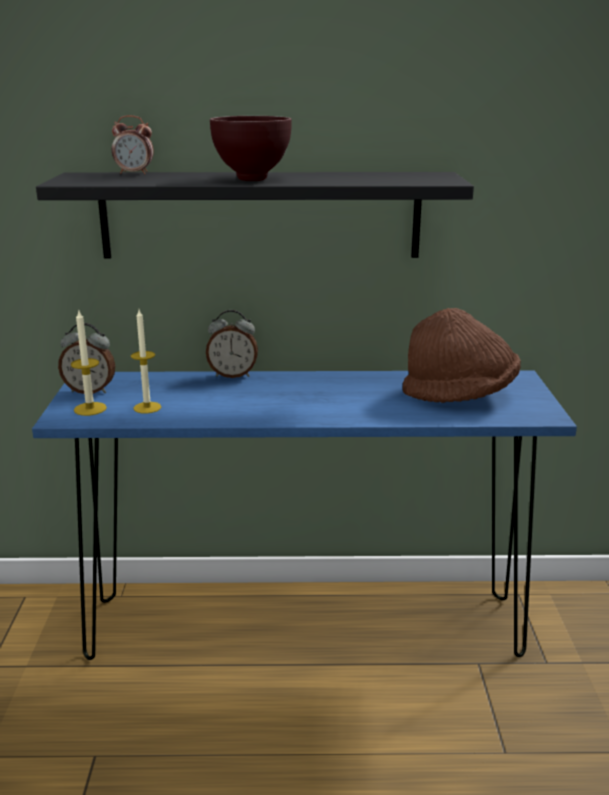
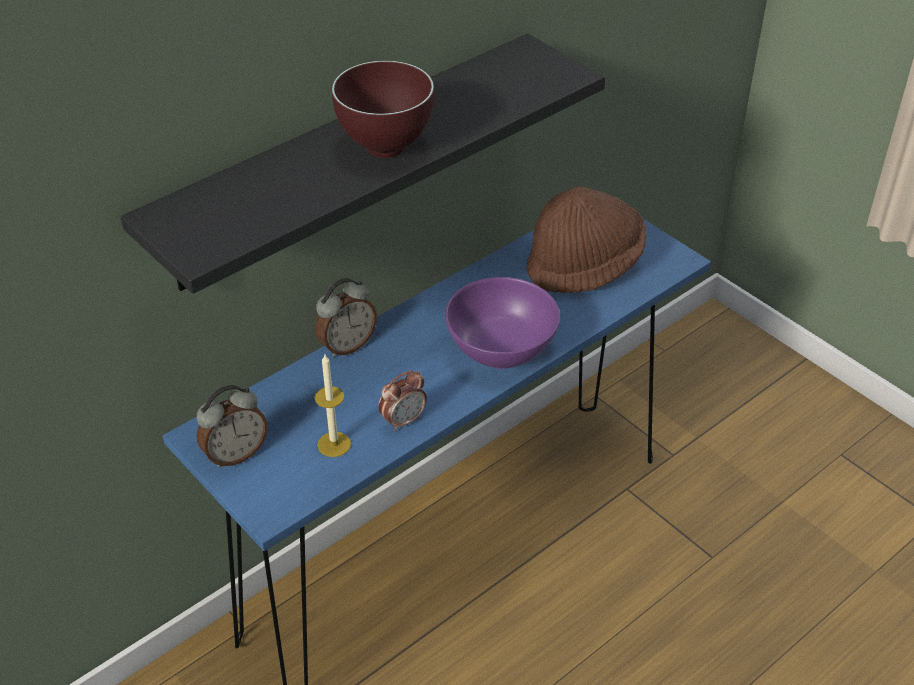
camera: 40 degrees left, 20 degrees up
candle [71,311,107,416] -> none
alarm clock [112,115,154,175] -> alarm clock moved to [378,371,427,431]
none -> purple bowl [445,277,560,369]

